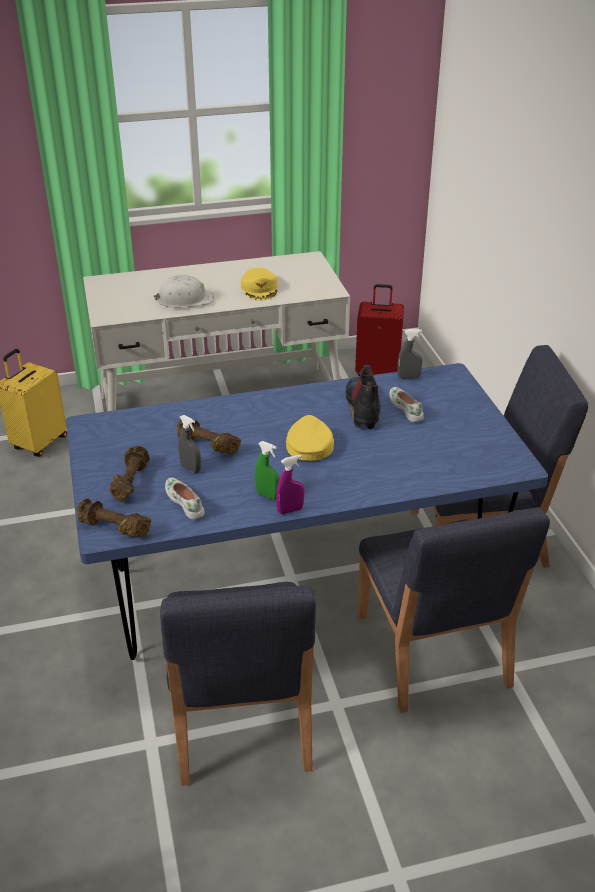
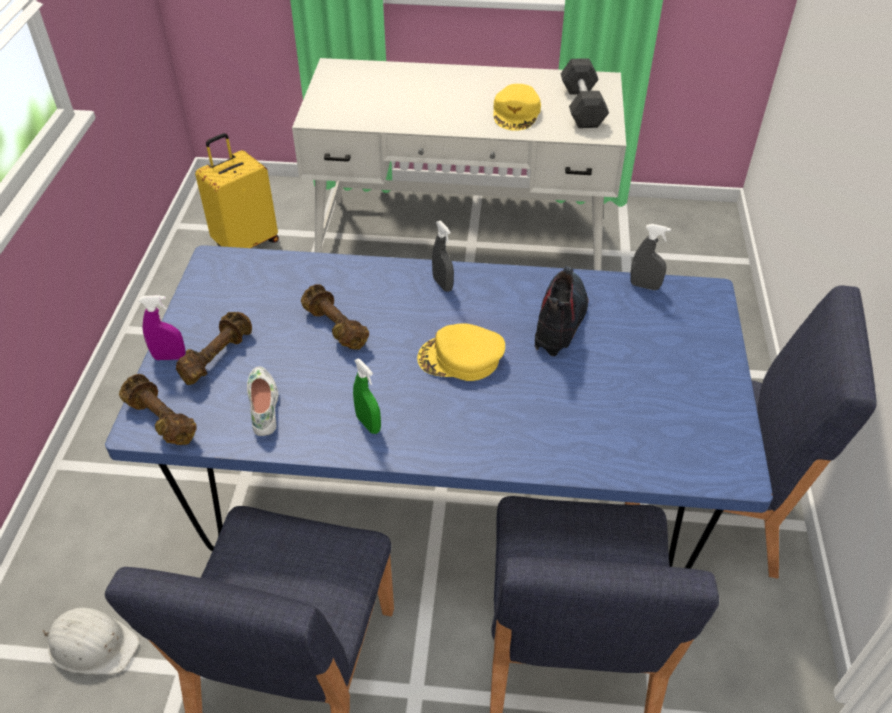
camera: 20 degrees right, 10 degrees up
white hard hat [153,275,214,308] -> white hard hat moved to [43,608,140,675]
grey spray bottle [178,415,201,473] -> grey spray bottle moved to [432,221,454,292]
purple spray bottle [276,455,305,514] -> purple spray bottle moved to [139,295,186,360]
yellow cap [286,415,334,461] -> yellow cap turned 105 degrees counterclockwise [417,323,505,381]
red suitcase [355,284,404,376] -> none
white shoe [389,387,424,422] -> none
none -> black dumbbell [561,58,609,128]

